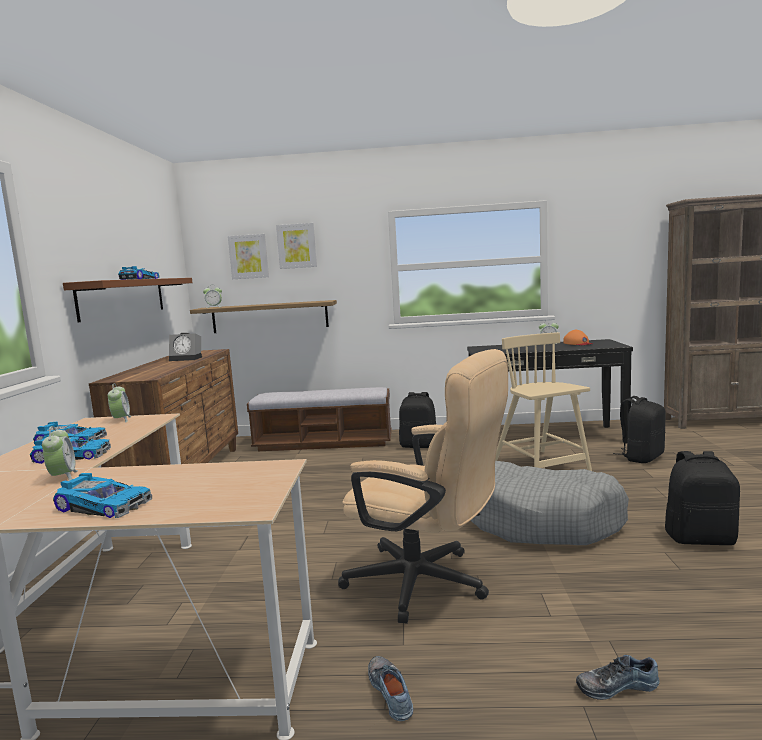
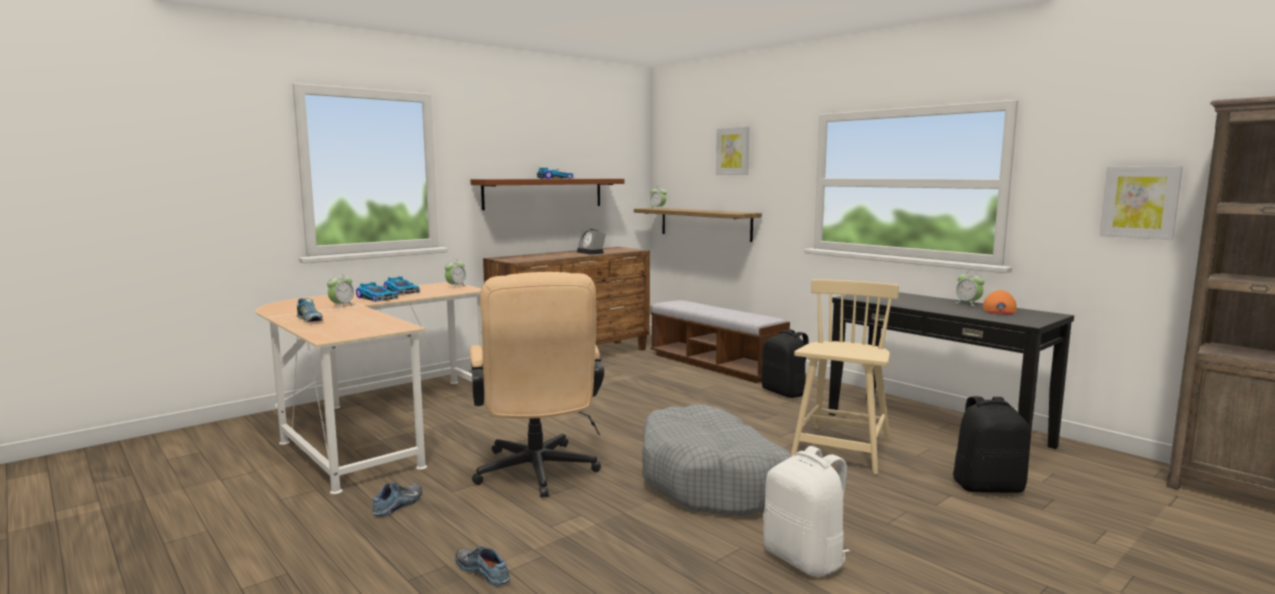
camera: 45 degrees right, 0 degrees up
toy car [53,473,152,518] -> shoe [297,298,323,322]
picture [228,234,269,279] -> picture moved to [1100,166,1183,240]
black backpack [665,451,740,545] -> white backpack [763,446,850,577]

